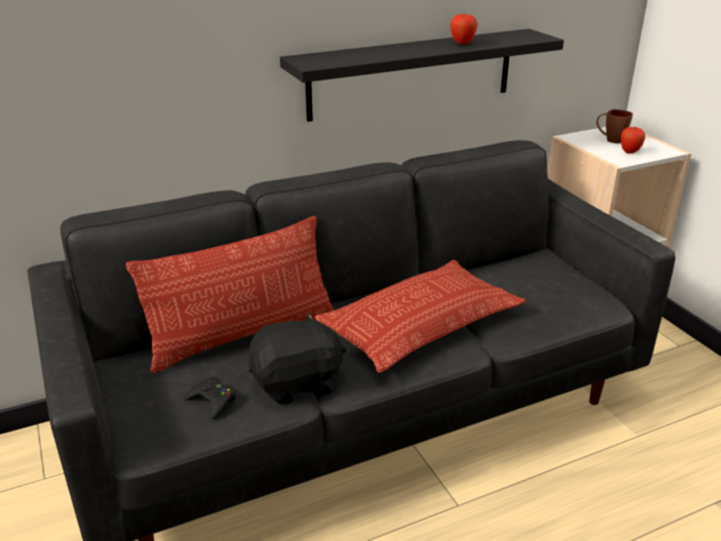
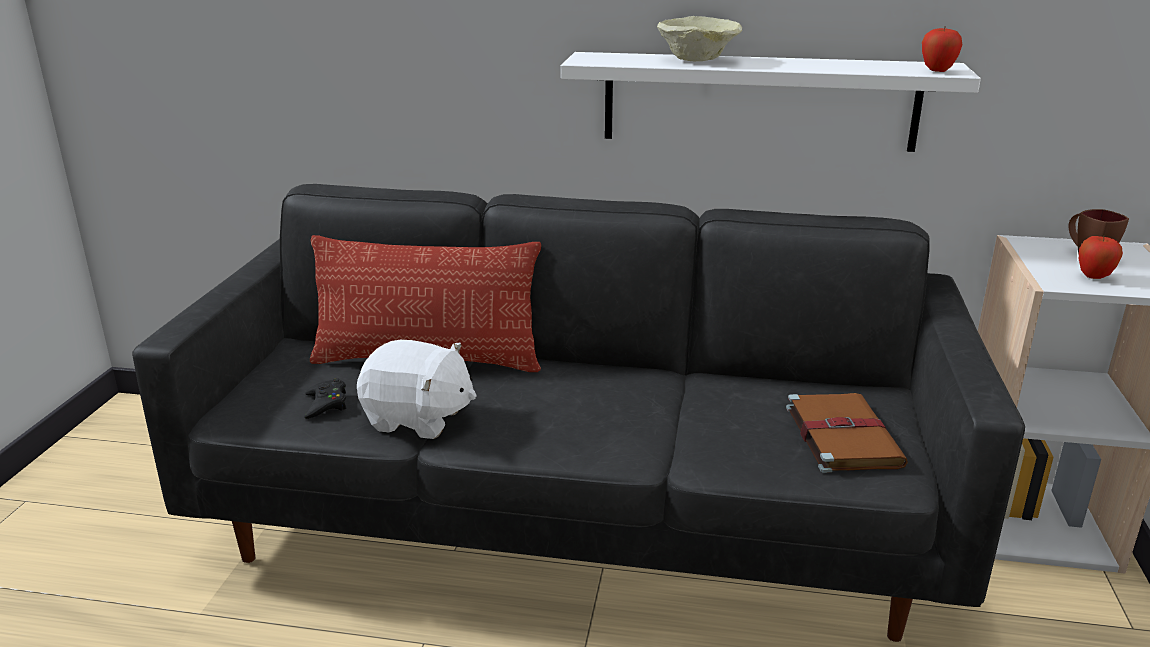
camera: 35 degrees right, 5 degrees down
black plush toy [248,313,347,405] -> white plush toy [357,340,477,439]
black shelf [280,29,564,122] -> white shelf [561,52,981,152]
pillow [315,260,526,373] -> none
apple [450,14,478,45] -> apple moved to [922,26,962,72]
none -> beige bowl [657,16,742,61]
none -> brown book [786,393,908,473]

